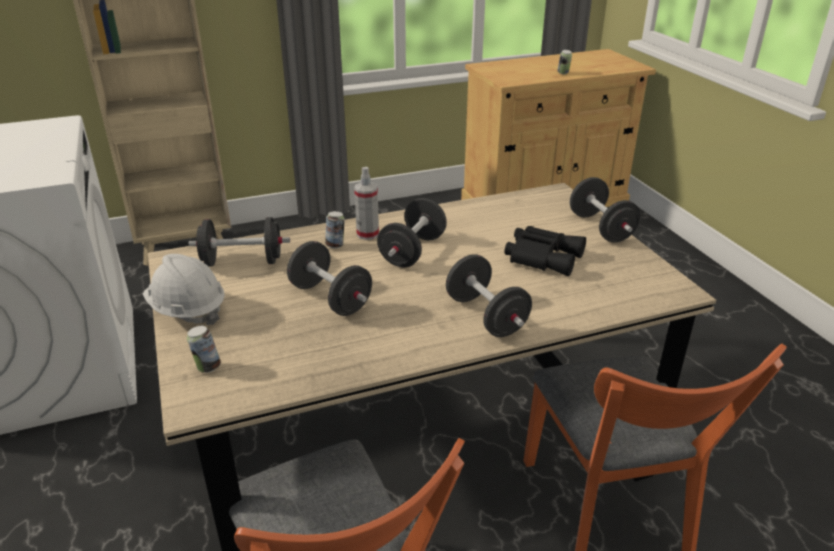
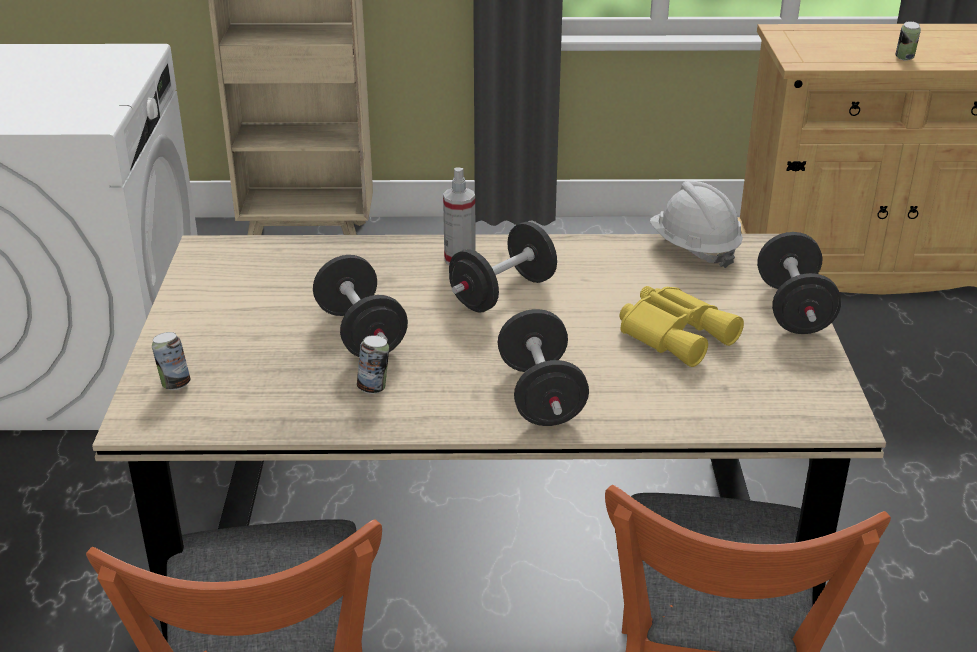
camera: 20 degrees right, 0 degrees up
white hard hat [143,254,225,325] -> white hard hat moved to [650,181,743,268]
black dumbbell [189,217,290,267] -> none
can [325,211,345,248] -> can moved to [357,335,389,394]
black binoculars [504,226,586,276] -> yellow binoculars [619,286,744,367]

